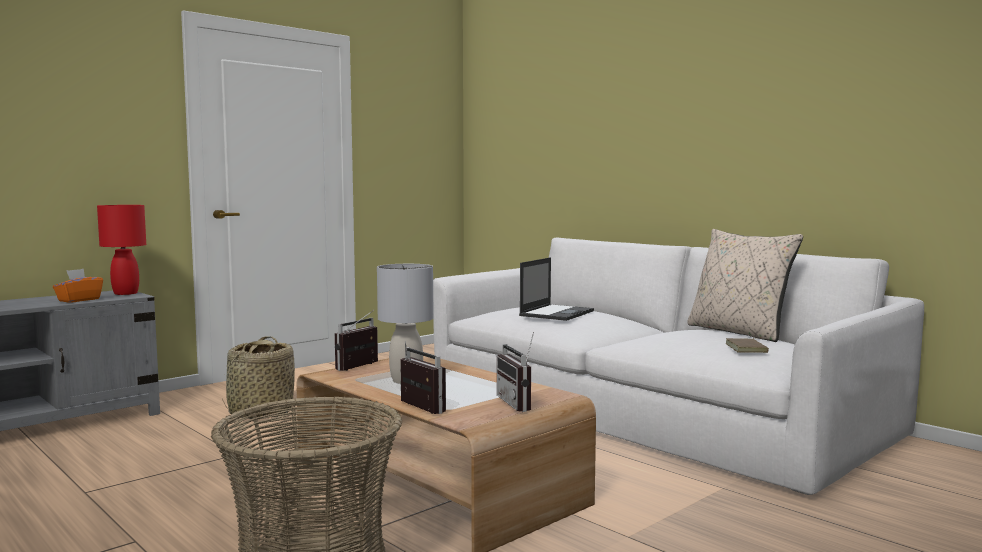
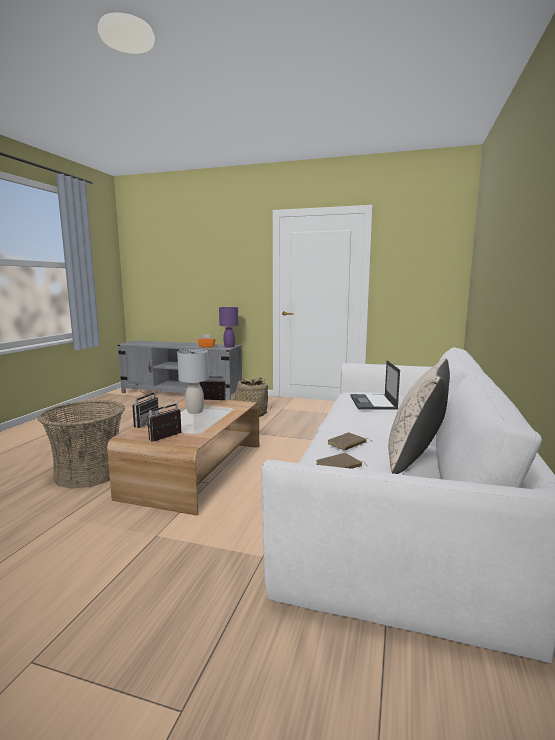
camera: 60 degrees right, 5 degrees up
red table lamp [97,205,146,295] -> purple table lamp [219,307,238,348]
laptop [519,257,594,321] -> laptop turned 90 degrees clockwise [350,360,400,410]
none -> brown book [327,432,370,451]

